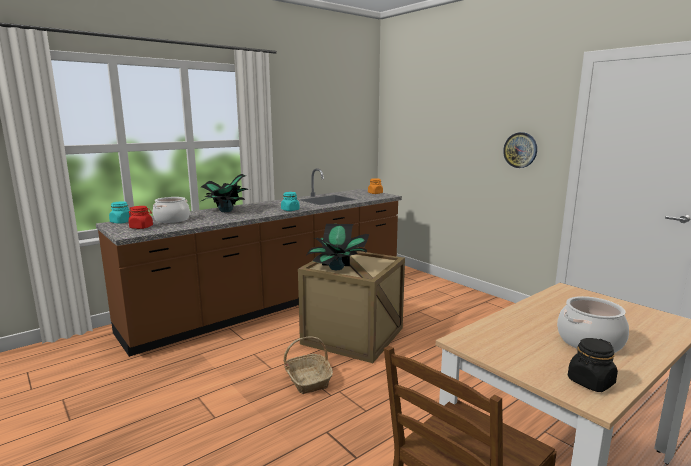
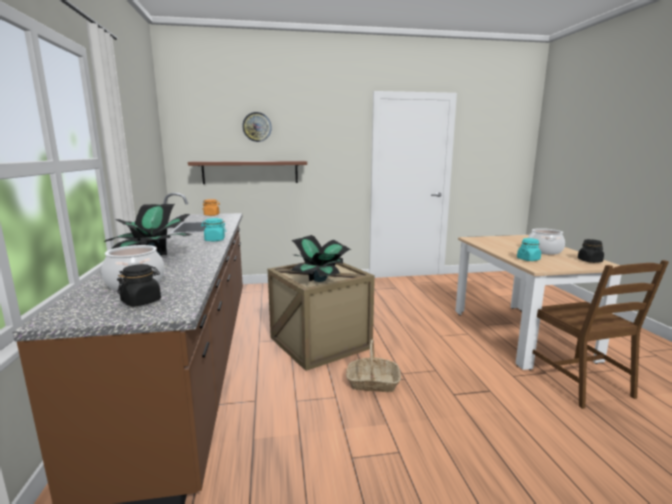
camera: 60 degrees left, 0 degrees up
turquoise jar [109,202,132,224] -> turquoise jar moved to [517,238,541,261]
red jar [129,206,153,229] -> black jar [117,264,161,307]
wall clock [503,132,537,168] -> wall clock moved to [242,112,272,142]
none -> brown shelf [188,161,307,184]

